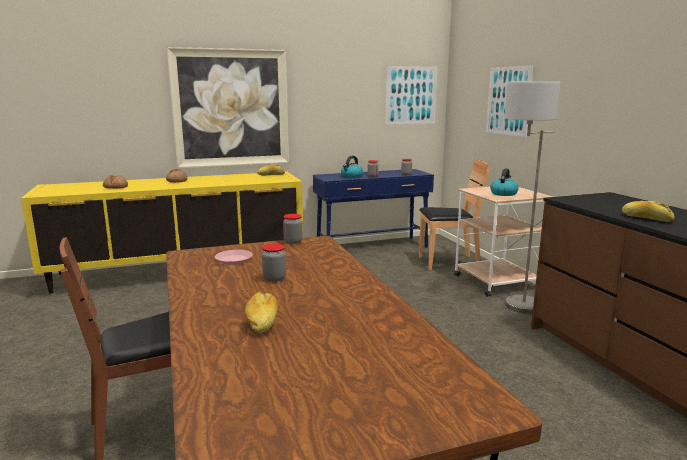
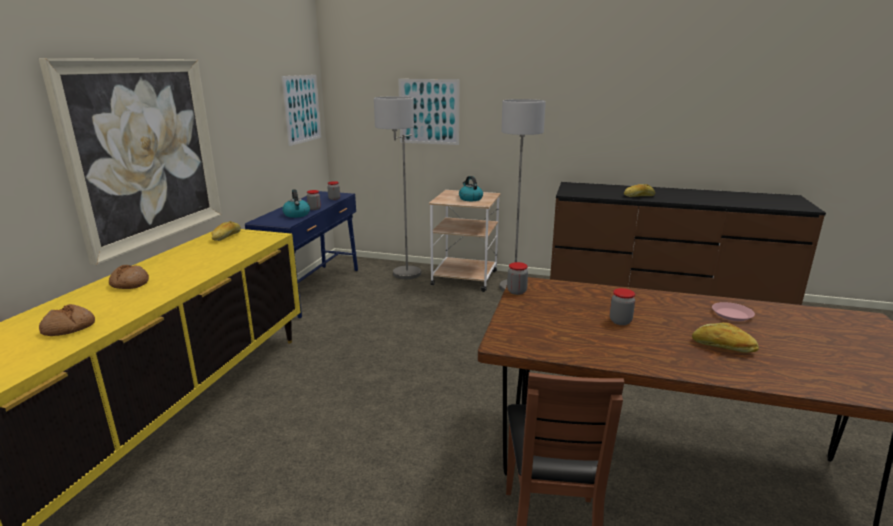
camera: 55 degrees left, 5 degrees up
pink plate [215,250,253,265] -> pink plate moved to [712,302,755,321]
brown chair [419,159,489,270] -> grey floor lamp [374,96,421,279]

